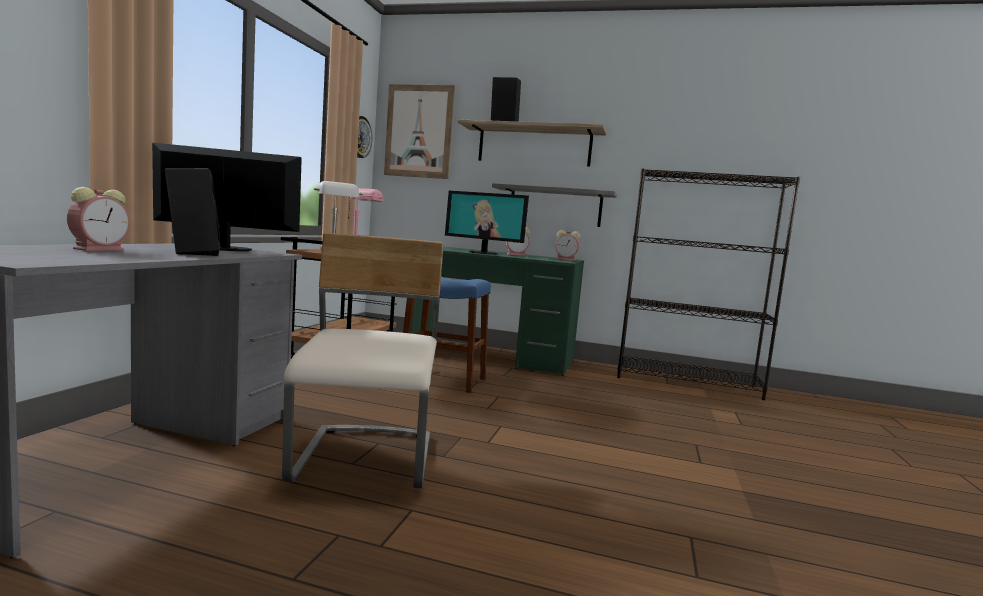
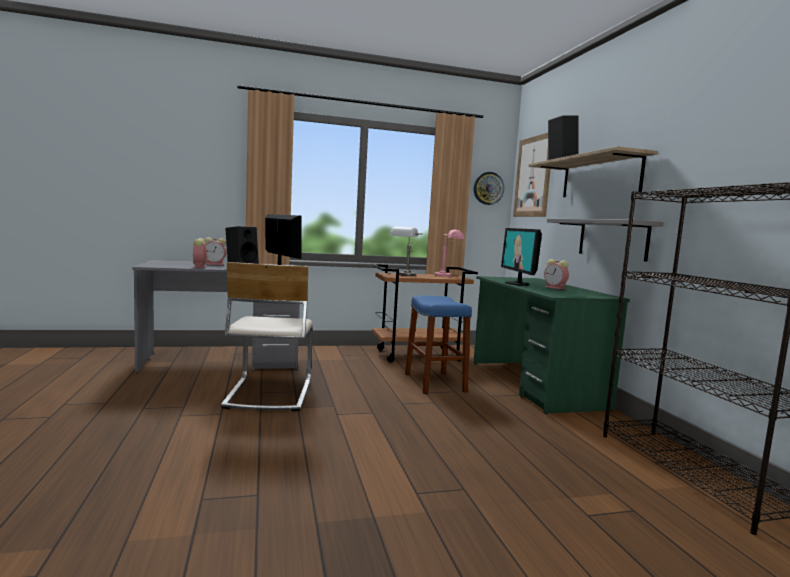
camera: 60 degrees right, 0 degrees up
beige chair [282,233,444,489] -> beige chair turned 120 degrees clockwise [221,262,313,411]
alarm clock [555,230,580,261] -> alarm clock moved to [193,238,208,268]

